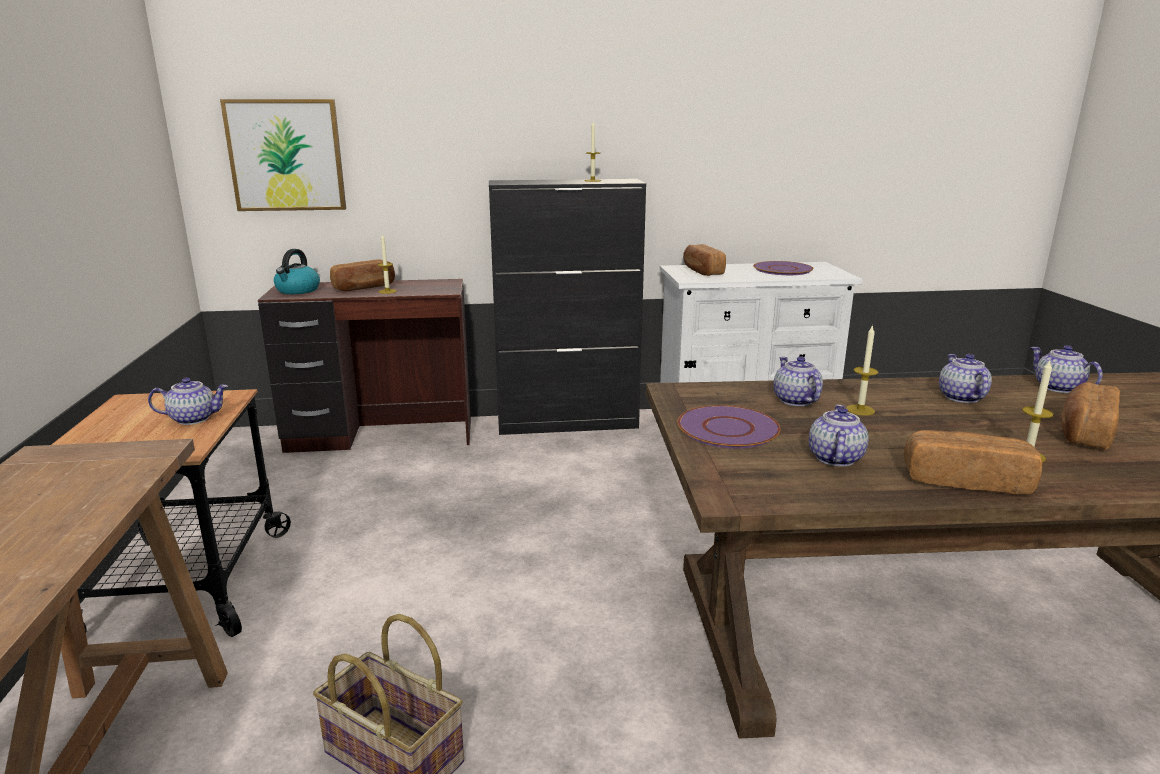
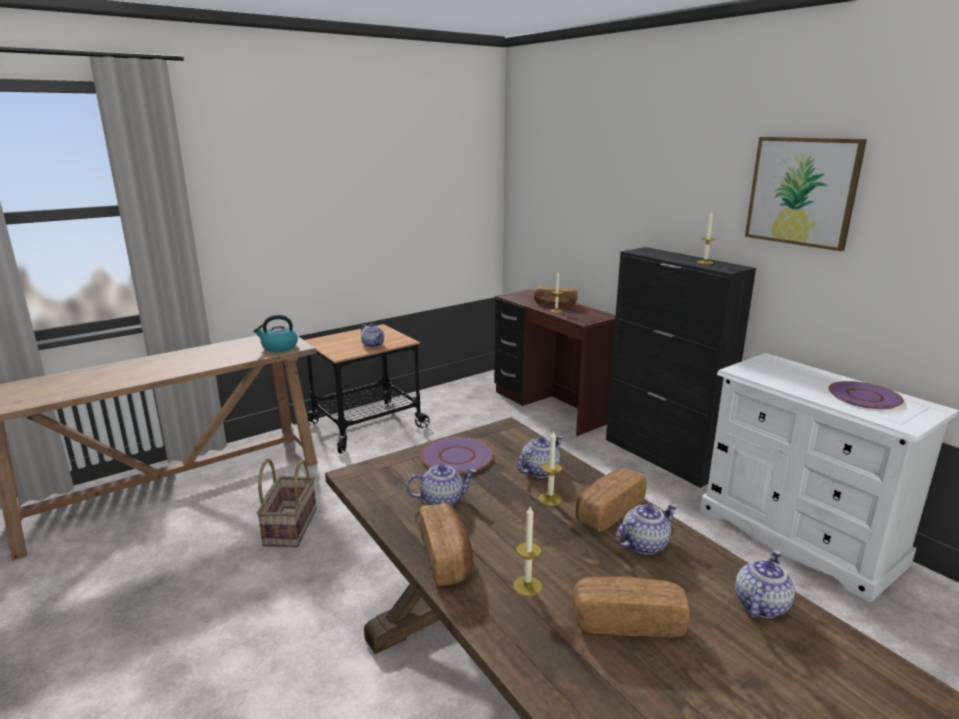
camera: 60 degrees right, 0 degrees up
picture [220,99,346,211] -> picture moved to [745,137,867,251]
kettle [274,249,320,294] -> kettle moved to [254,315,298,352]
bread [683,244,726,276] -> bread moved to [576,468,647,532]

